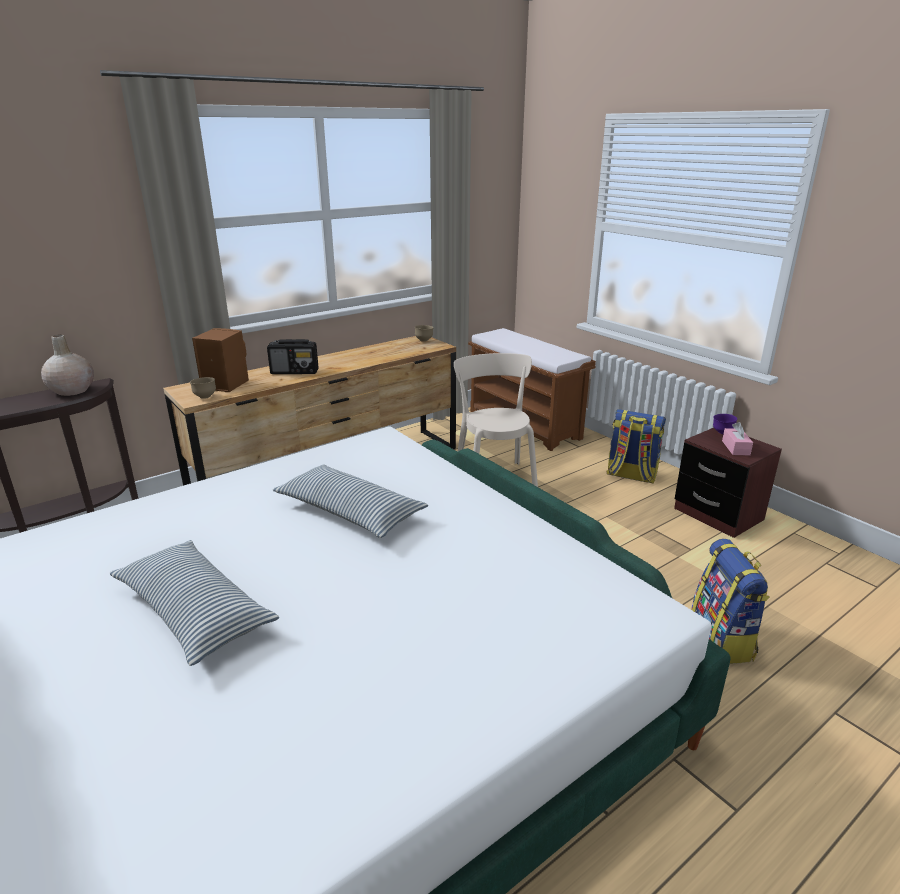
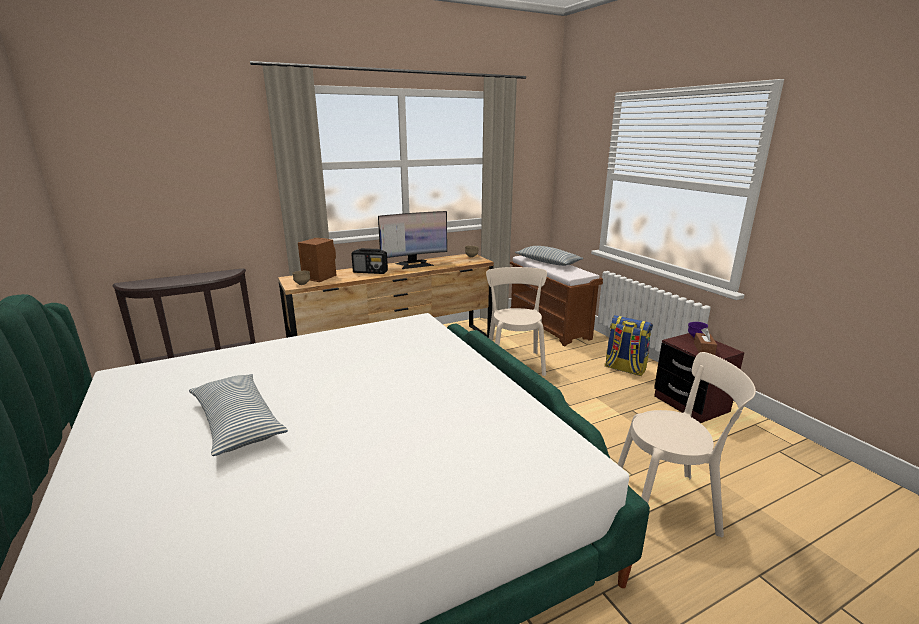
camera: 10 degrees right, 5 degrees down
beige vase [41,335,94,396] -> none
pillow [272,464,428,538] -> pillow moved to [515,246,584,266]
backpack [691,539,770,664] -> beige chair [617,352,756,537]
pink tissue box [722,422,753,455] -> brown tissue box [694,328,717,355]
none -> monitor [378,211,447,269]

